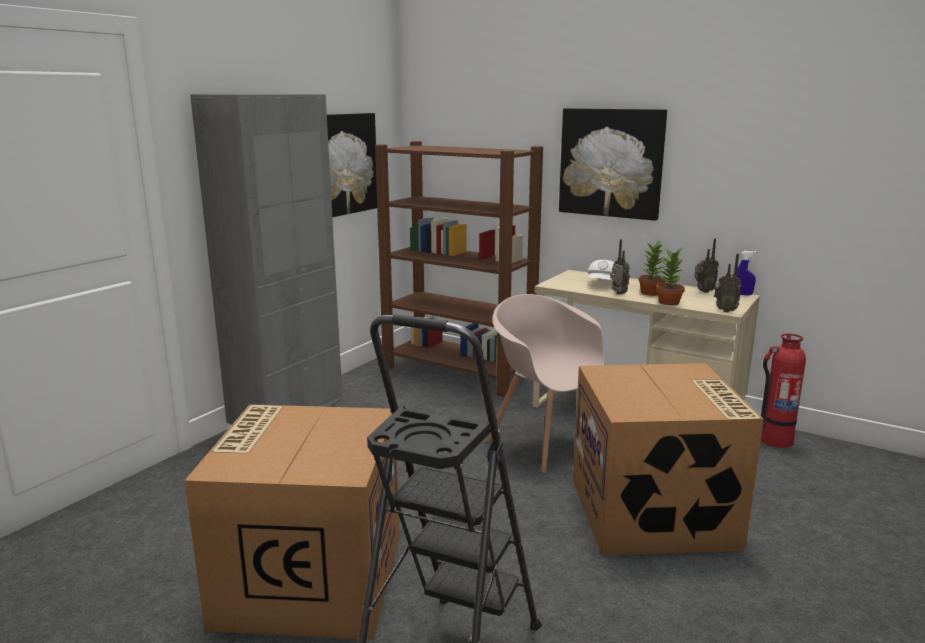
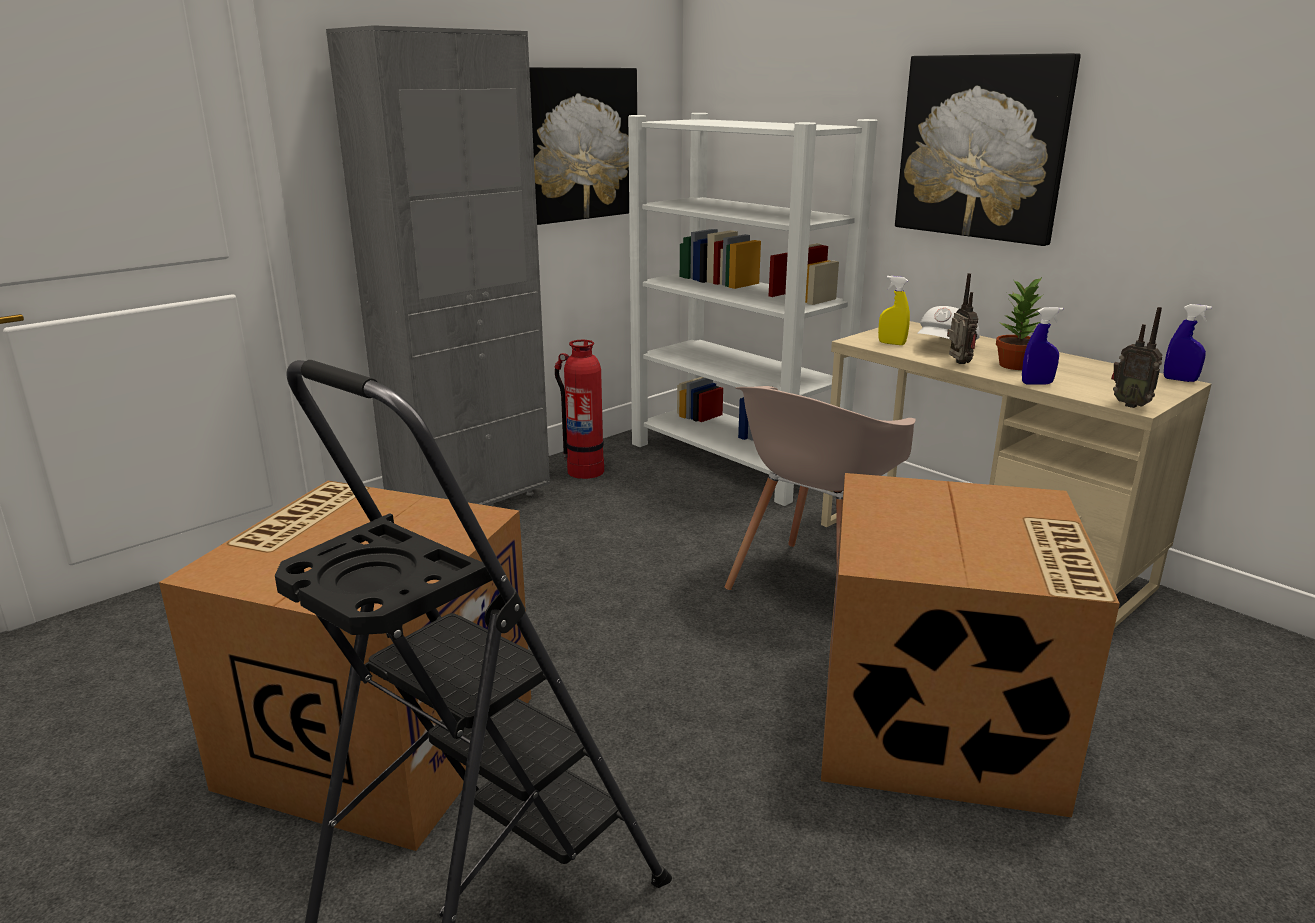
camera: 15 degrees right, 5 degrees up
brown bookcase [375,141,543,397] -> white bookcase [628,113,877,506]
beige chair [487,294,604,473] -> beige chair turned 120 degrees counterclockwise [725,386,916,590]
potted plant [656,248,685,305] -> blue spray bottle [1022,307,1063,385]
radio [694,238,719,293] -> none
fire extinguisher [761,334,806,448] -> fire extinguisher moved to [555,340,604,479]
none -> yellow spray bottle [878,276,910,345]

